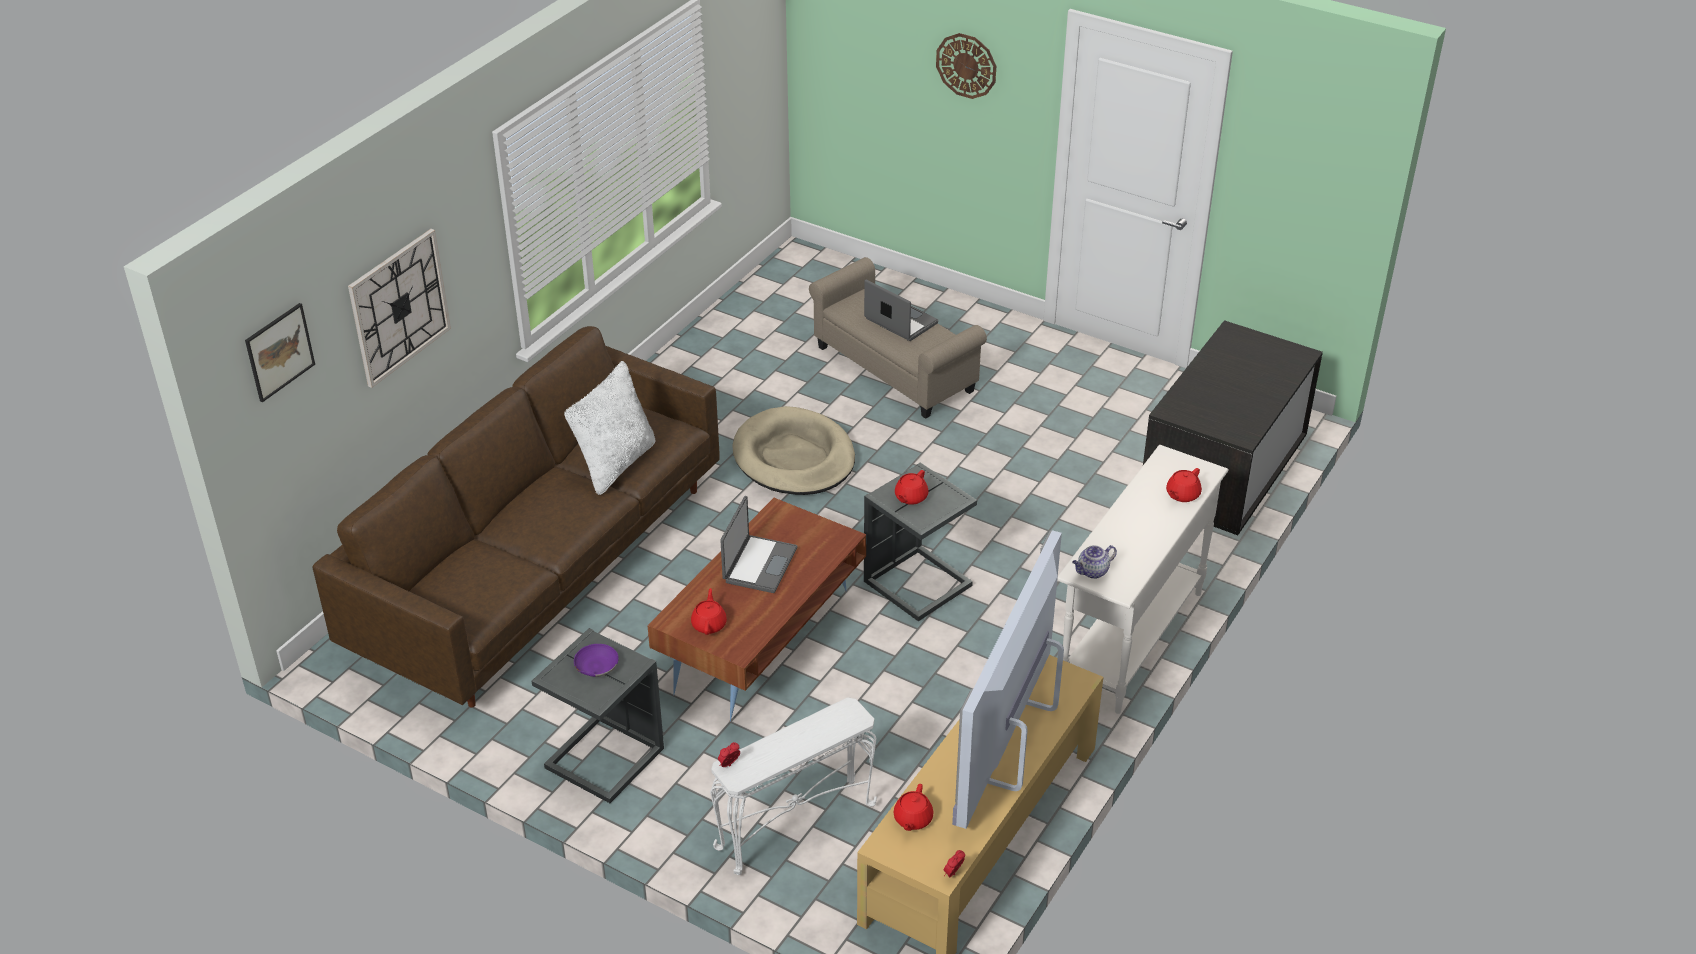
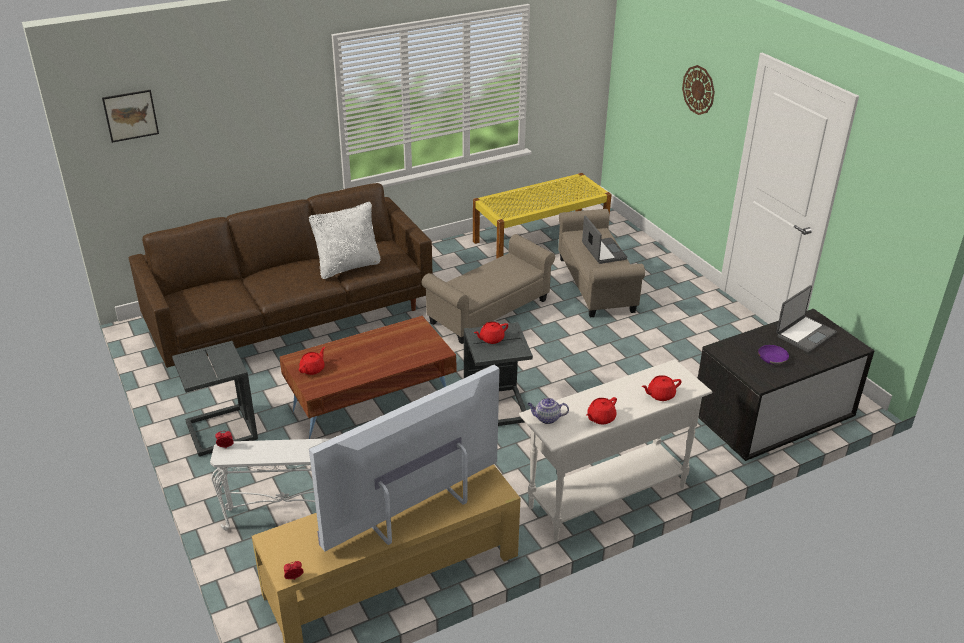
camera: 30 degrees right, 5 degrees down
wall clock [348,229,451,388] -> none
purple bowl [574,644,619,677] -> purple bowl moved to [758,345,789,365]
laptop [720,496,798,593] -> laptop moved to [776,285,837,353]
beige dog bed [733,406,855,495] -> beige ottoman [422,234,555,344]
red teapot [894,784,934,831] -> red teapot moved to [586,397,617,424]
none -> yellow bench [473,173,612,259]

